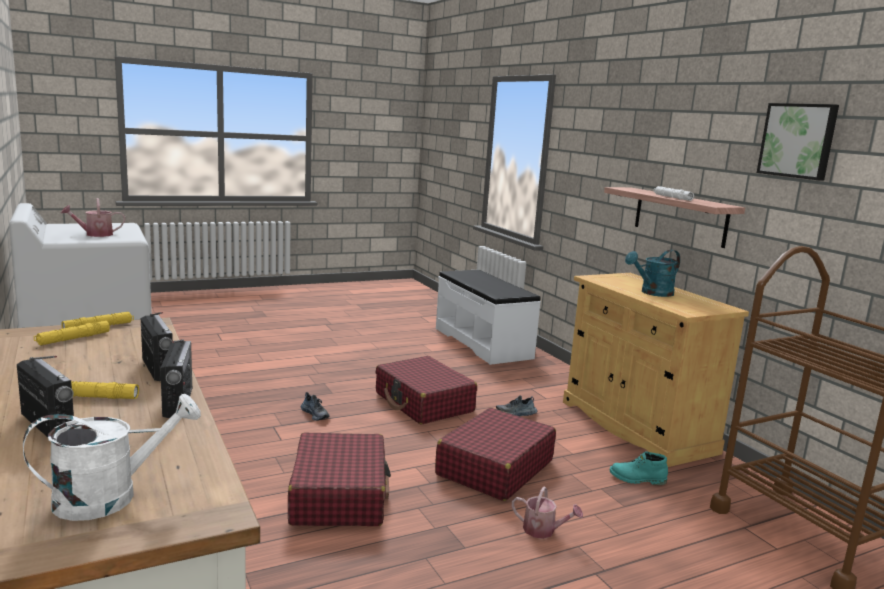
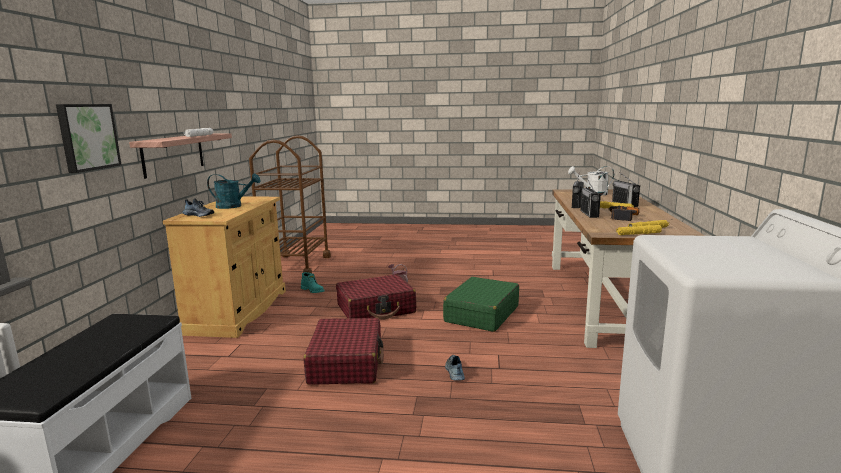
camera: 145 degrees left, 0 degrees up
watering can [61,198,125,237] -> none
red suitcase [288,432,391,526] -> green suitcase [443,277,519,332]
shoe [496,395,538,416] -> shoe moved to [182,198,214,217]
picture [757,103,839,181] -> picture moved to [56,104,122,173]
none -> power drill [608,206,640,221]

